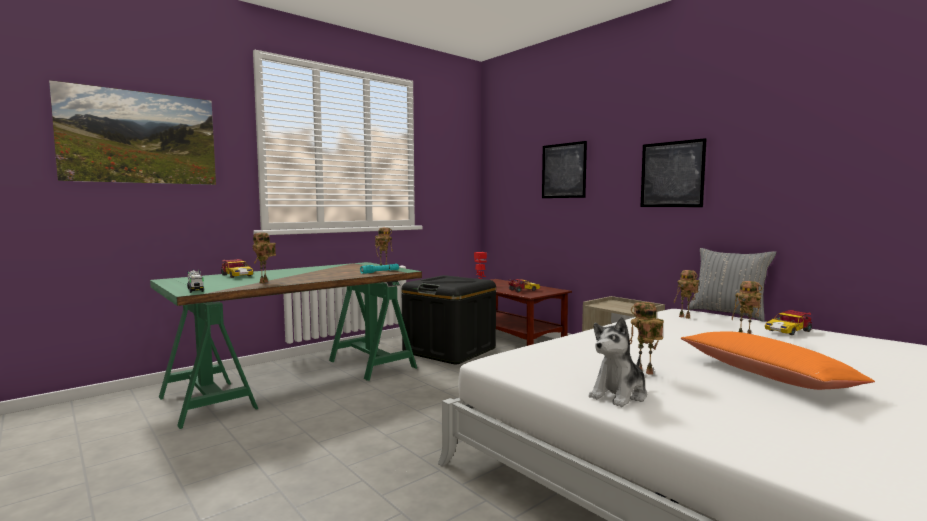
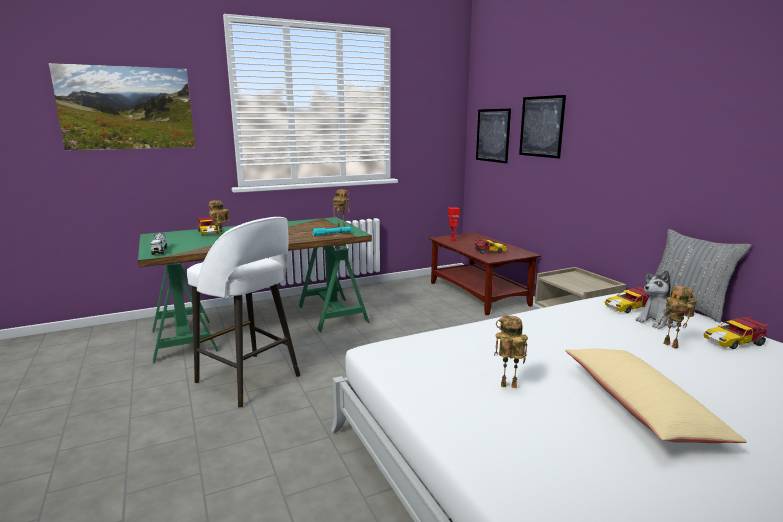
camera: 15 degrees right, 10 degrees up
black storage box [401,275,496,364] -> none
plush toy [589,317,647,407] -> plush toy moved to [636,270,678,329]
picture [641,138,707,207] -> picture moved to [476,109,511,163]
toy robot [674,270,699,319] -> toy car [605,287,650,314]
orange pillow [681,332,875,390] -> beige pillow [565,349,747,443]
none -> white stool [187,217,300,408]

